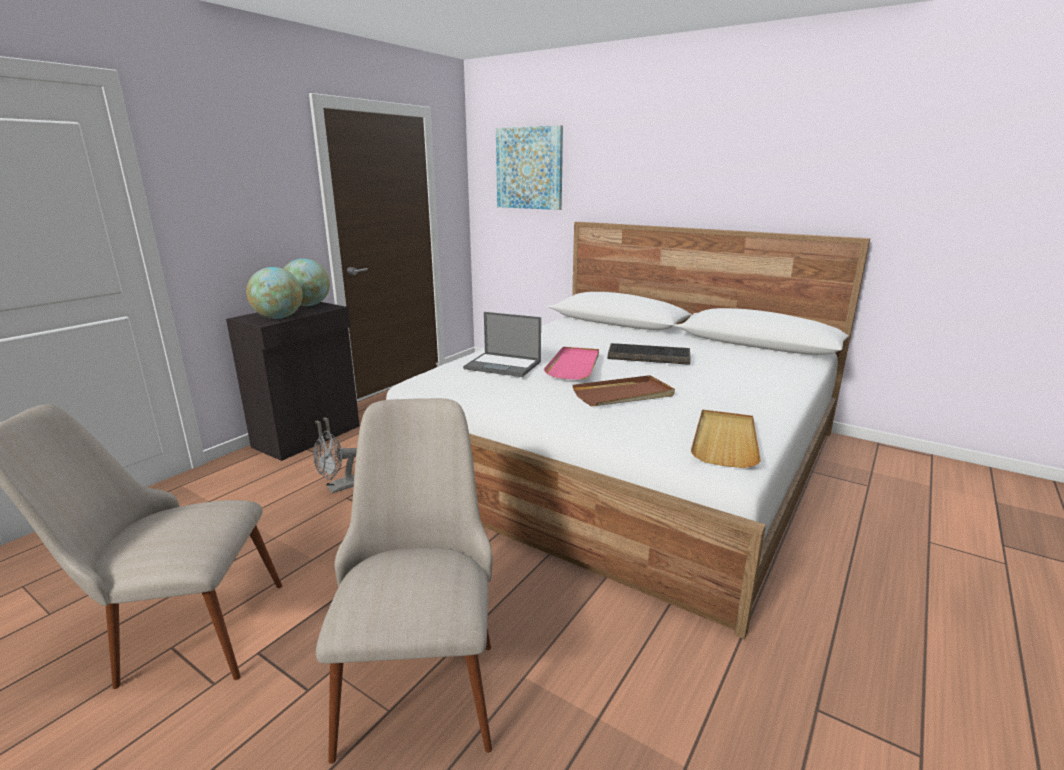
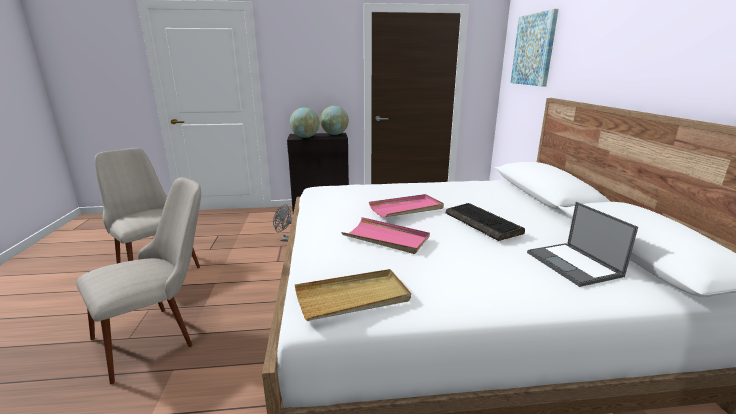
camera: 50 degrees right, 0 degrees up
laptop [463,312,541,377] -> laptop moved to [527,202,638,287]
brown tray [572,375,675,406] -> pink tray [341,217,430,254]

